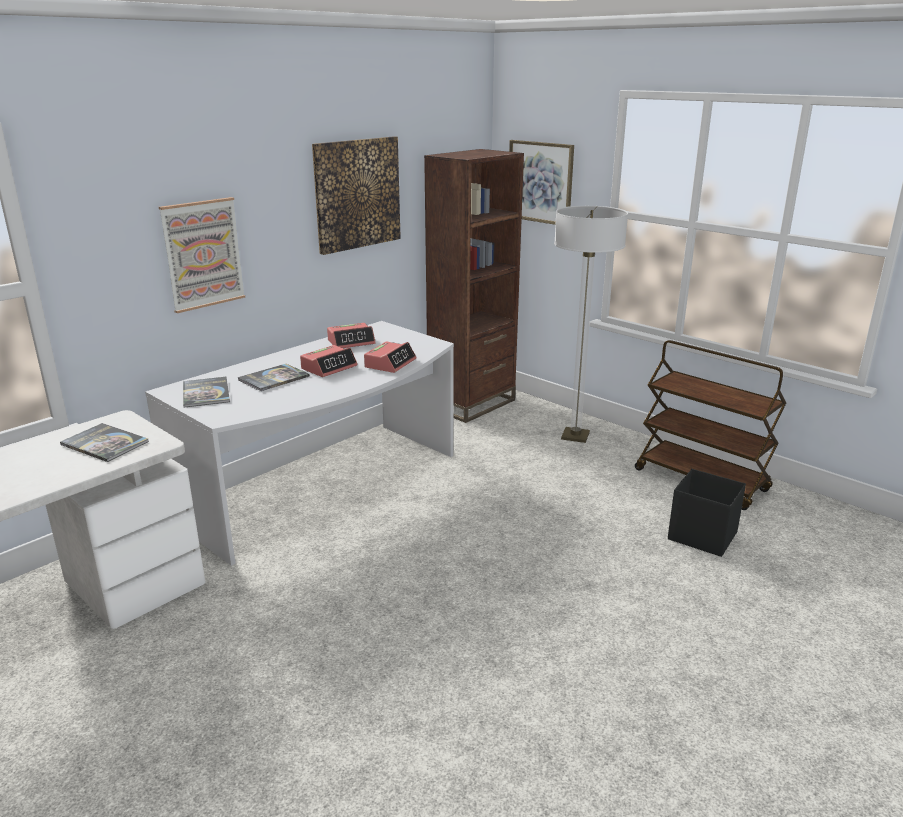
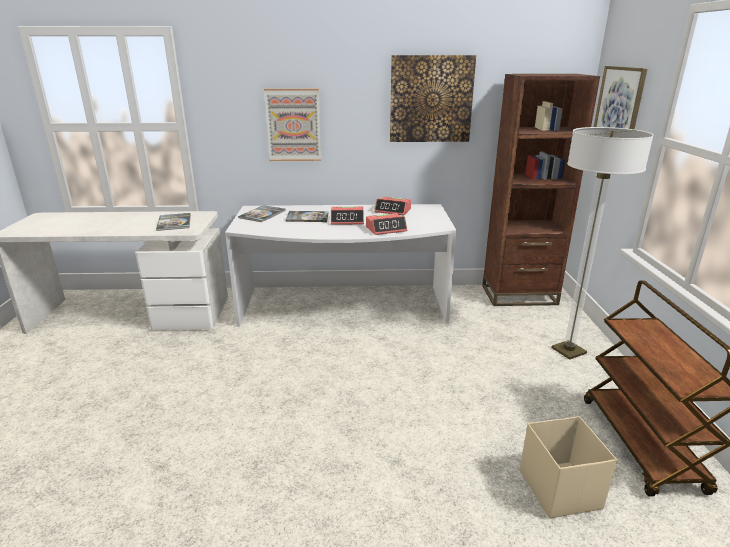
camera: 45 degrees right, 0 degrees up
black storage box [668,469,746,557] -> beige storage box [520,416,617,518]

